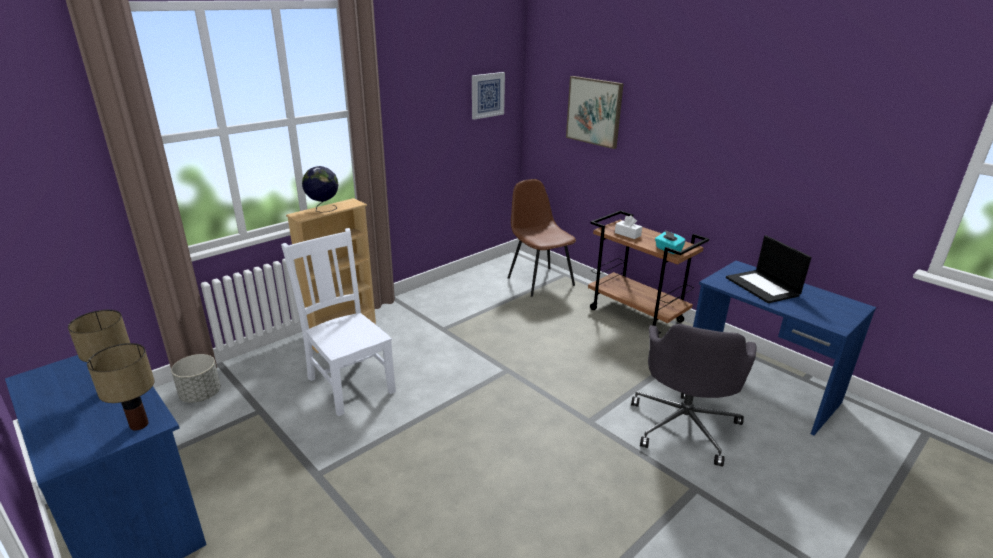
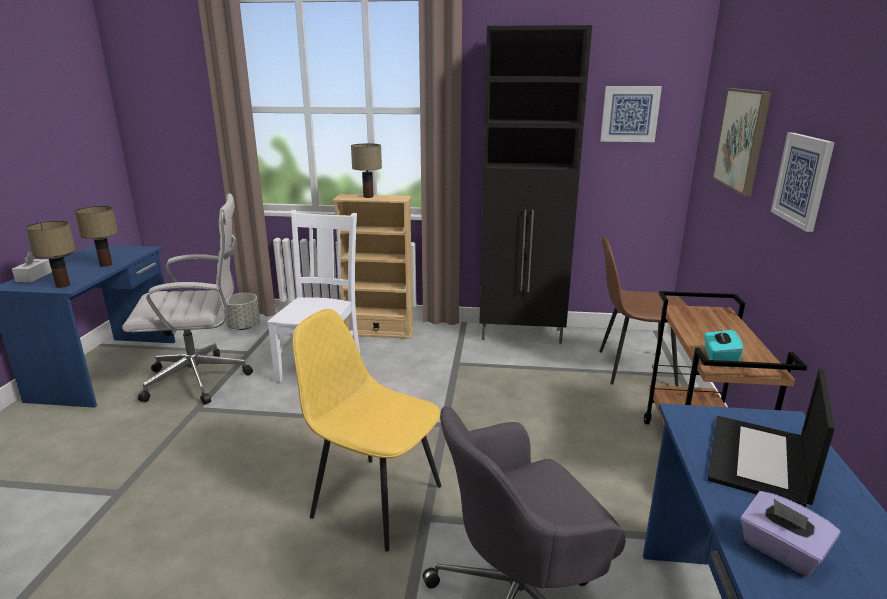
camera: 50 degrees right, 5 degrees down
globe [302,166,339,212] -> table lamp [351,143,382,198]
brown chair [508,179,576,297] -> brown chair turned 105 degrees counterclockwise [599,237,687,386]
white tissue box [615,215,642,239] -> white tissue box moved to [12,251,52,282]
none -> white office chair [122,193,253,405]
none -> yellow chair [293,309,441,552]
none -> black cabinet [480,25,592,344]
none -> purple tissue box [740,491,841,576]
none -> picture [771,133,835,232]

